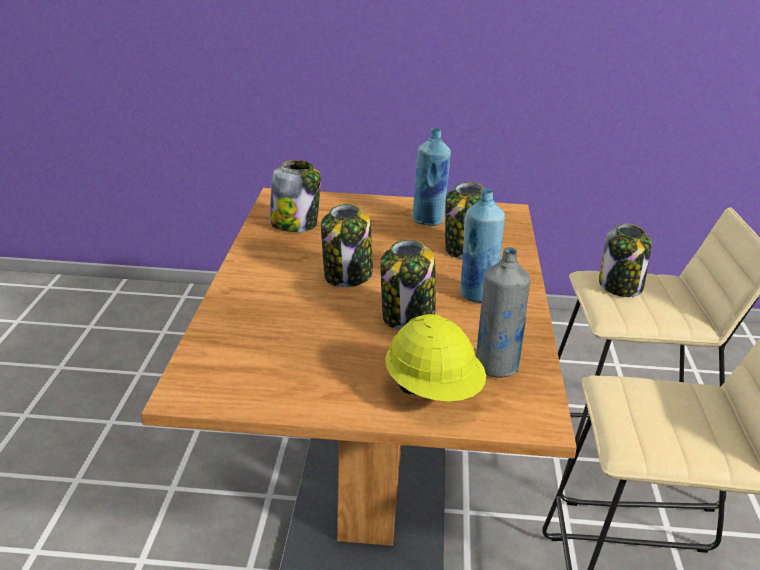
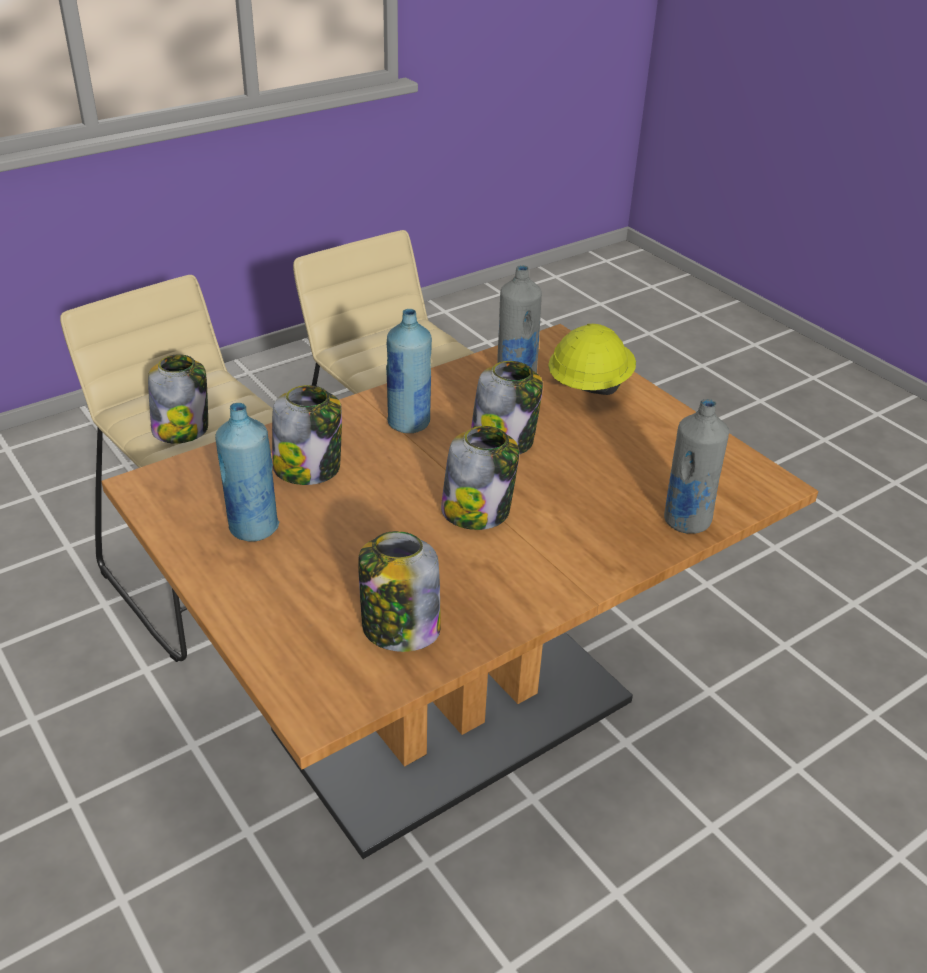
camera: 130 degrees left, 10 degrees up
none -> grey bottle [664,399,729,534]

